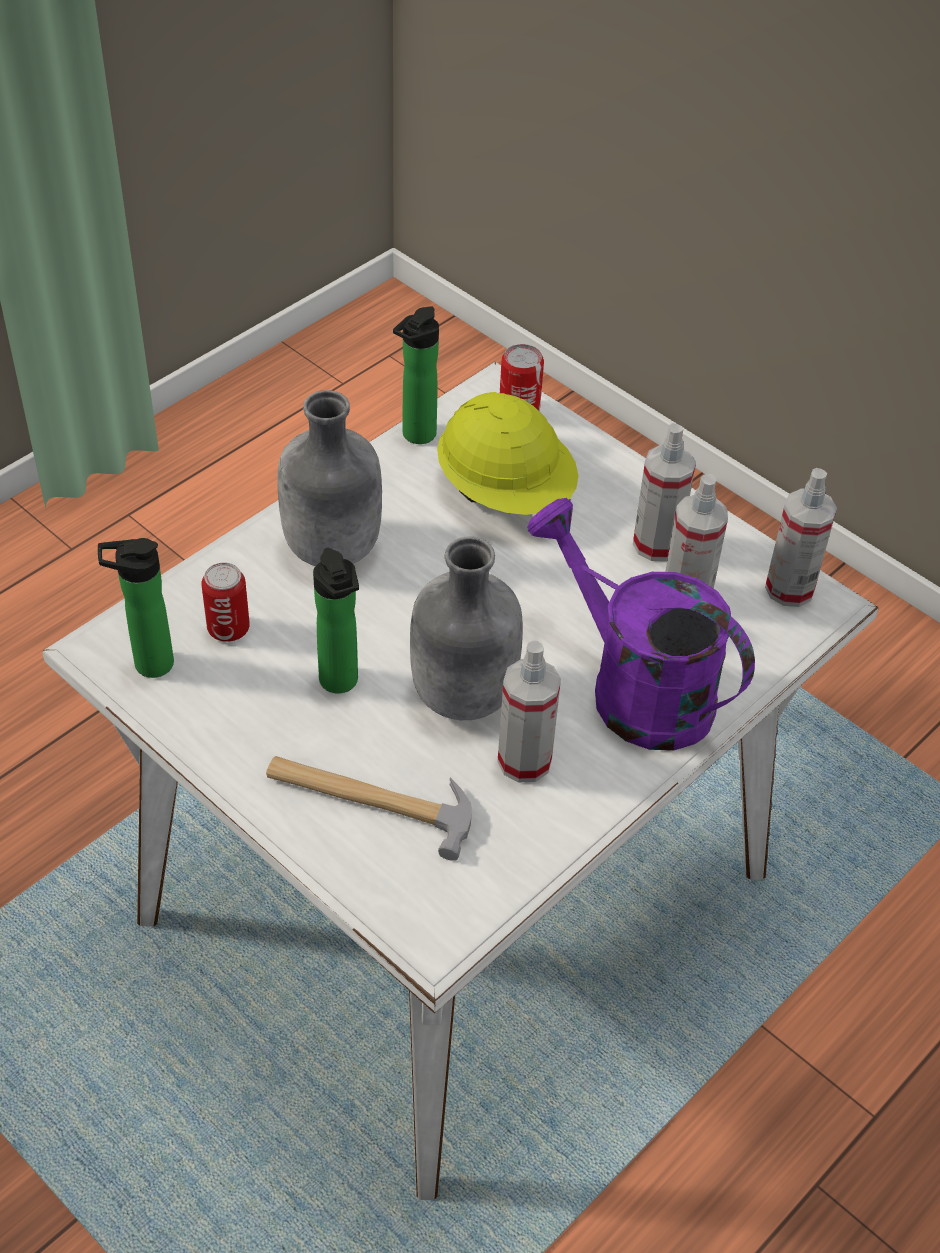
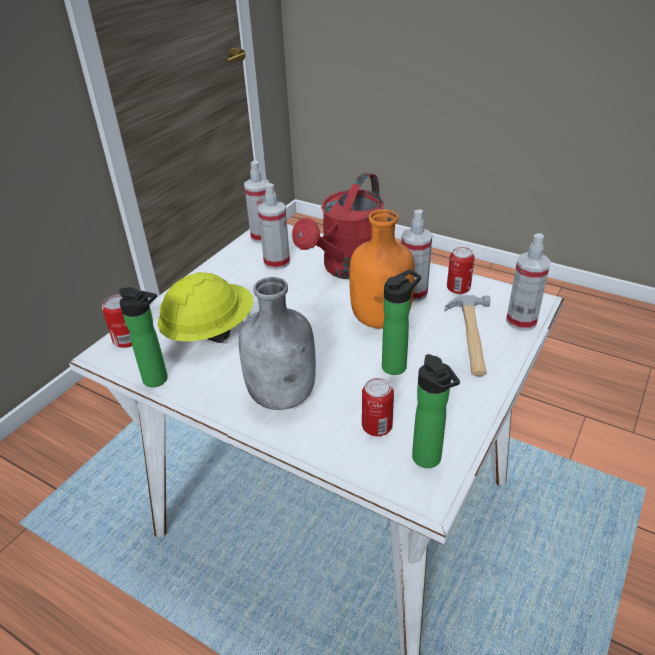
camera: 100 degrees left, 10 degrees down
grey bottle [410,537,523,720] -> orange bottle [349,209,415,329]
purple watering can [527,498,755,751] -> red watering can [292,172,384,279]
spray bottle [633,423,696,561] -> spray bottle moved to [506,233,551,330]
none -> can [447,247,475,294]

